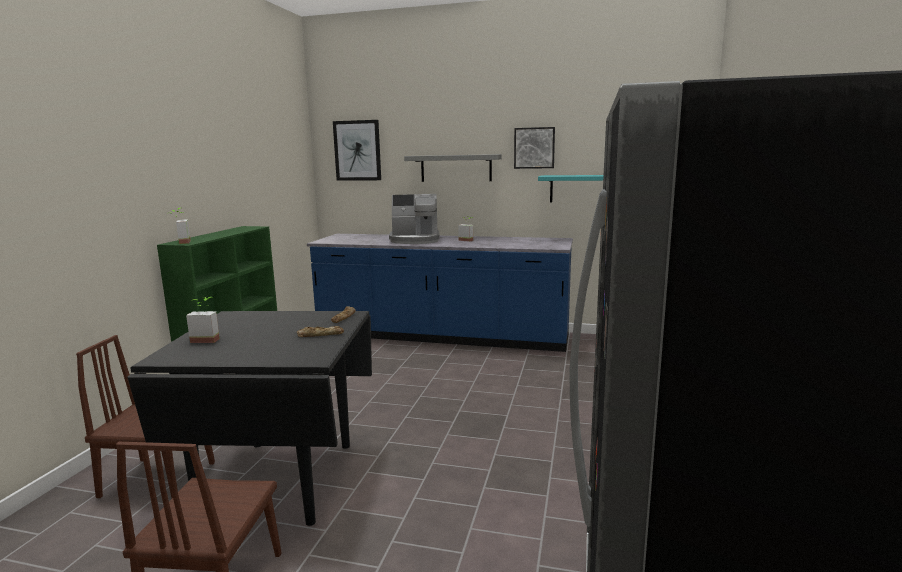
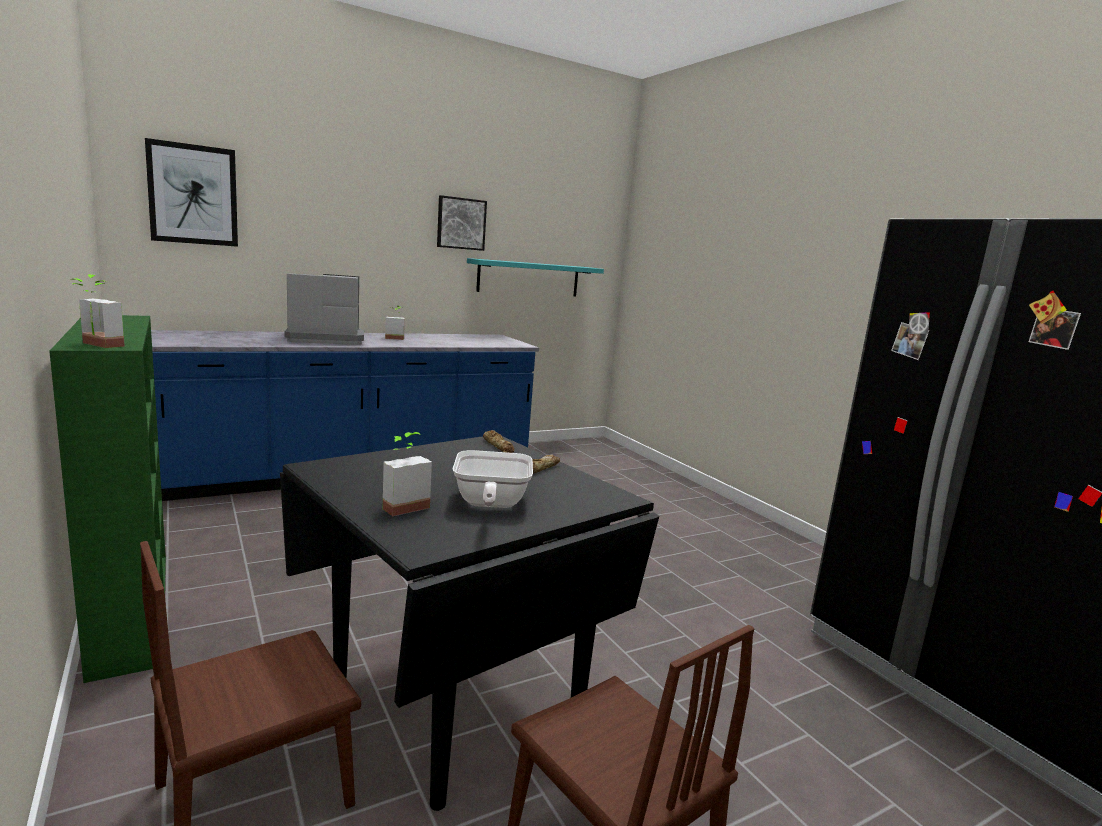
camera: 45 degrees left, 0 degrees up
coffee machine [389,194,440,244] -> coffee machine turned 150 degrees counterclockwise [285,273,364,345]
grey shelf [404,154,501,182] -> none
none -> frying pan [453,450,533,508]

